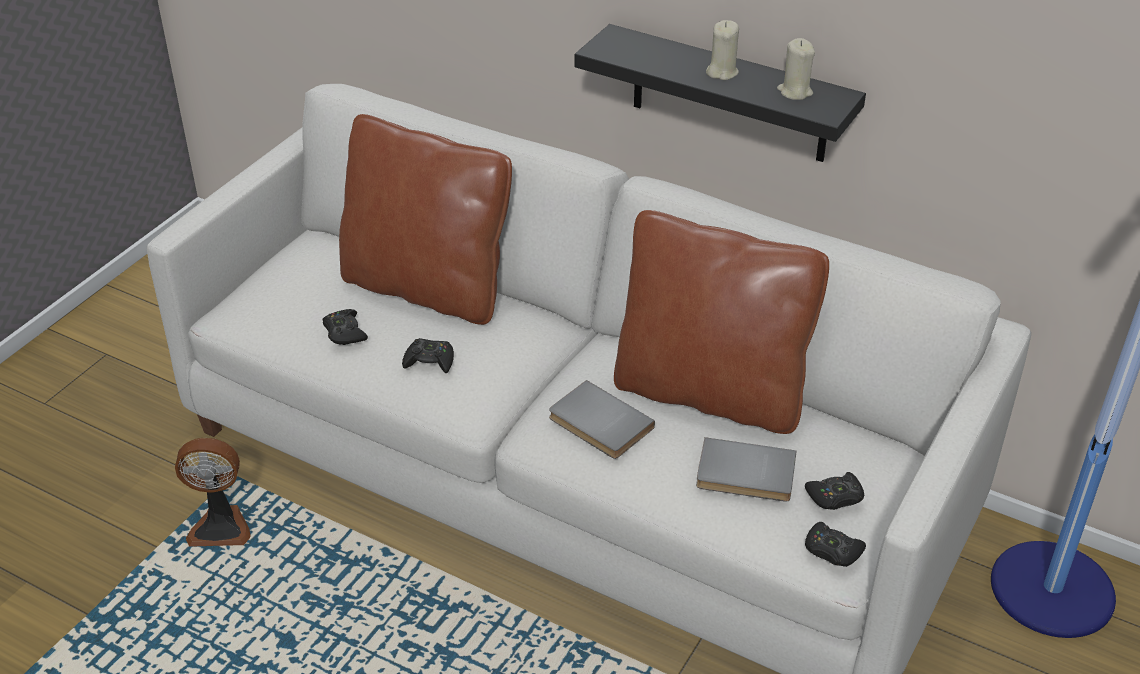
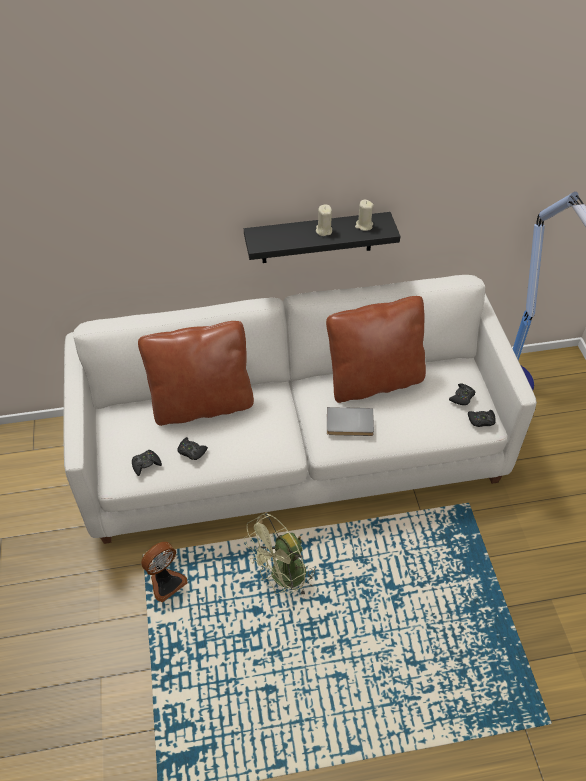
camera: 40 degrees left, 10 degrees up
black game controller [402,338,454,373] -> black game controller moved to [132,450,162,476]
grey book [696,437,797,502] -> none
none -> green fan [244,513,316,597]

